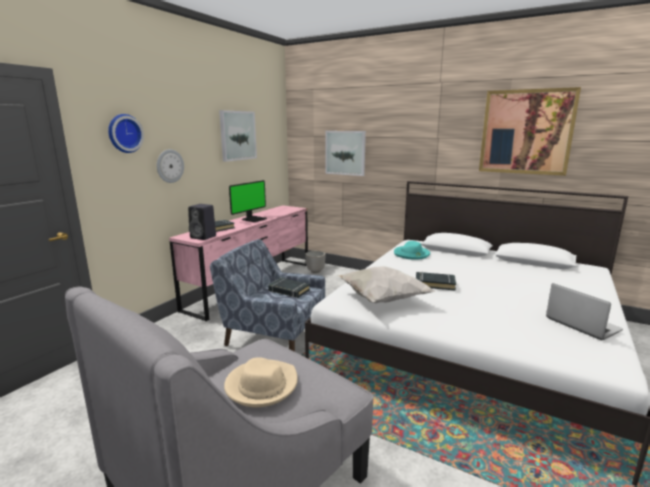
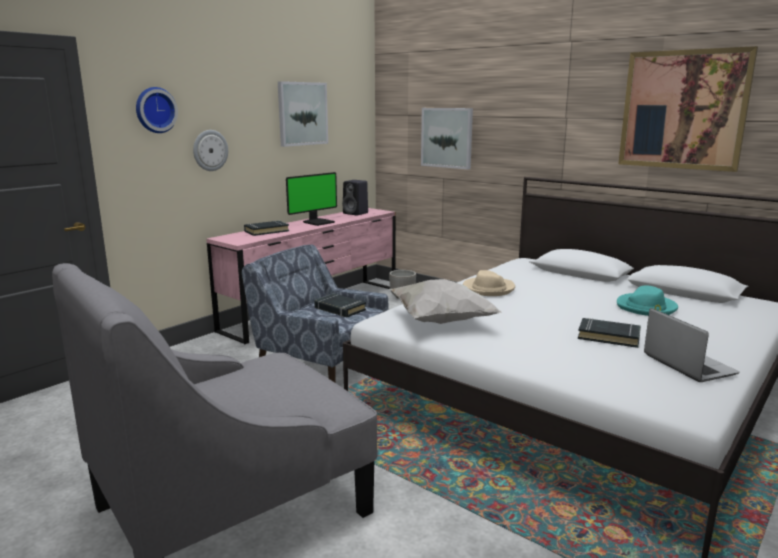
camera: 10 degrees right, 0 degrees up
black speaker [188,204,216,240] -> black speaker moved to [342,180,368,215]
beige hat [224,357,298,407] -> beige hat moved to [463,270,515,296]
turquoise hat [394,241,430,260] -> turquoise hat moved to [617,286,678,316]
black book [416,272,456,291] -> black book moved to [578,318,641,348]

